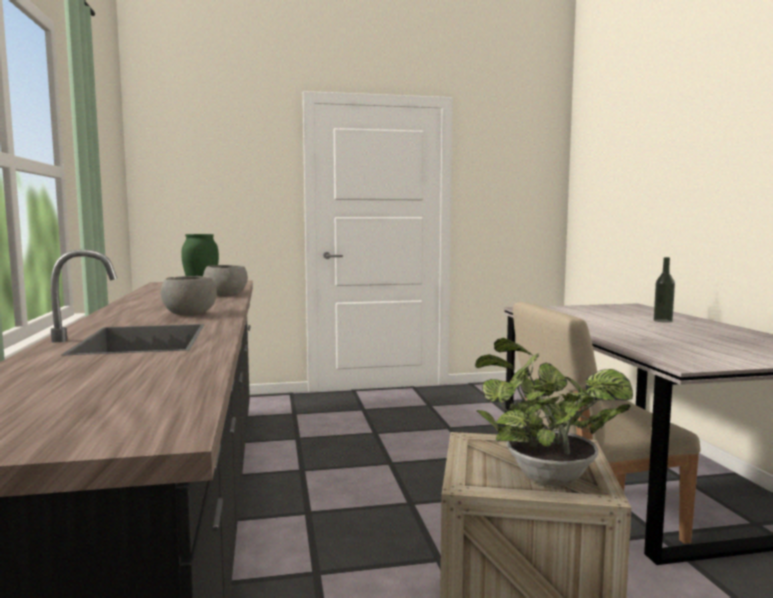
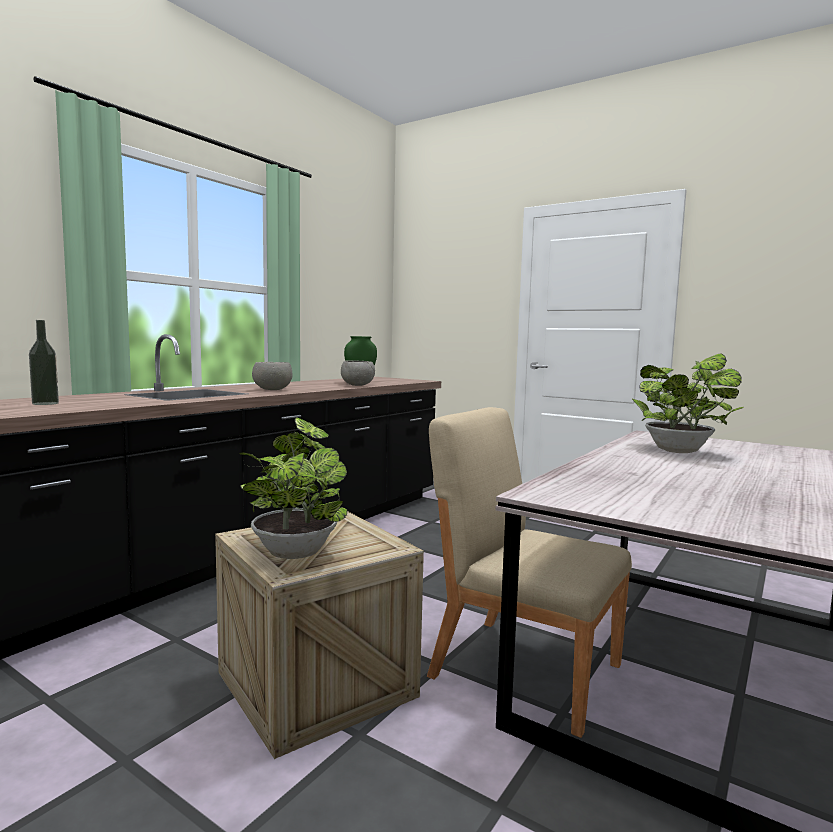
camera: 45 degrees right, 0 degrees up
bottle [654,257,675,323] -> bottle moved to [29,320,59,405]
none -> potted plant [632,353,743,453]

